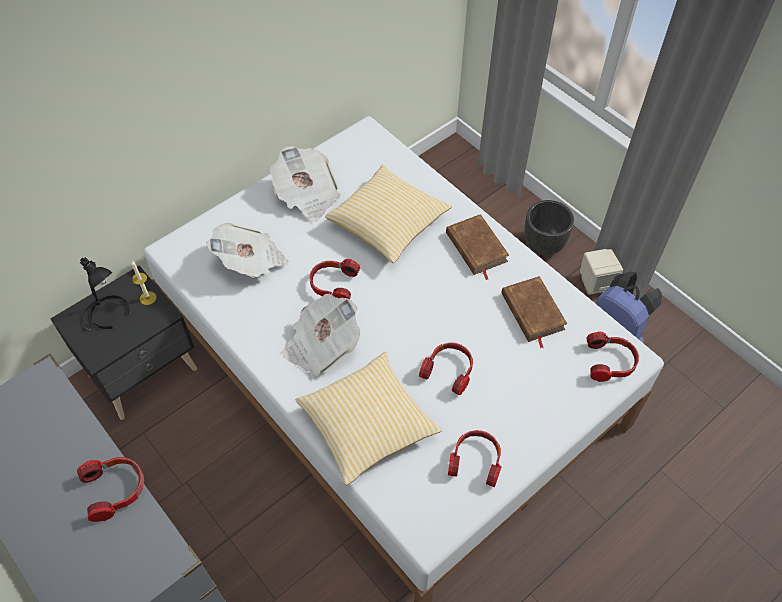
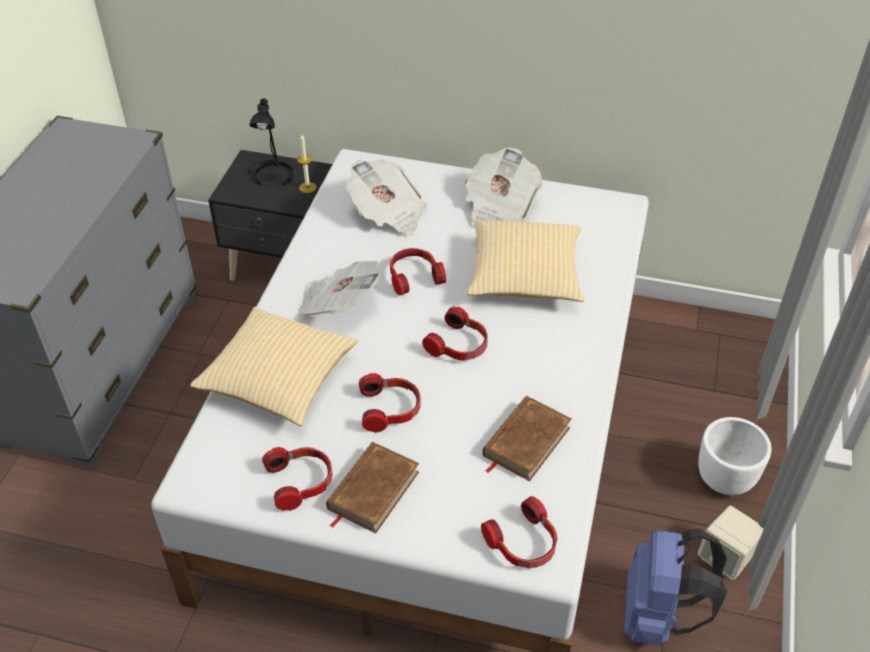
camera: 55 degrees right, 10 degrees down
headphones [77,457,144,522] -> headphones moved to [422,306,488,361]
brown book [446,214,509,280] -> brown book moved to [326,442,419,534]
black planter [524,200,574,255] -> white planter [698,417,772,495]

